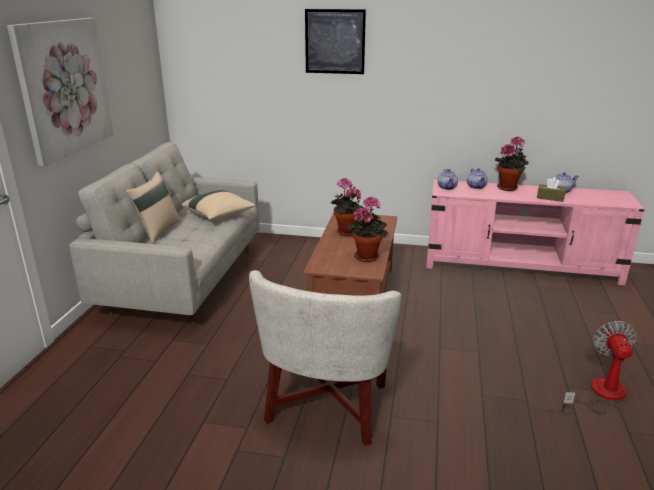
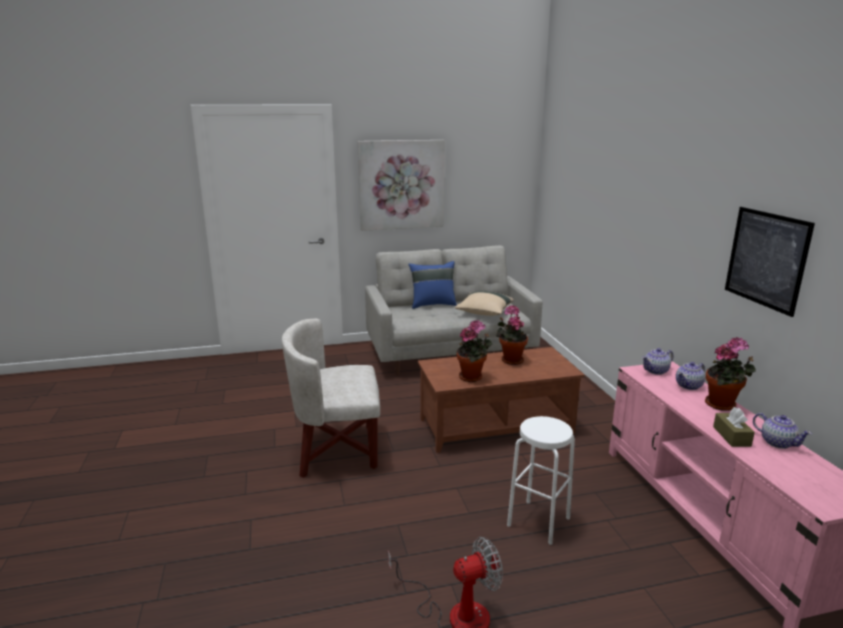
camera: 65 degrees right, 5 degrees down
beige pillow [126,172,180,244] -> blue pillow [408,261,457,309]
picture [305,9,366,74] -> picture moved to [725,207,815,317]
none -> white stool [507,416,575,545]

